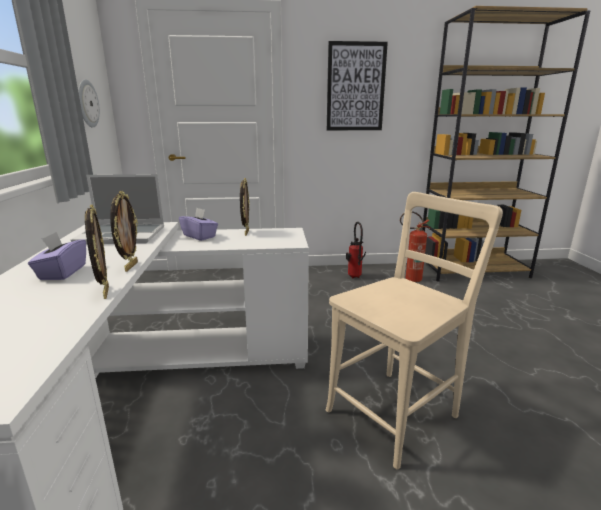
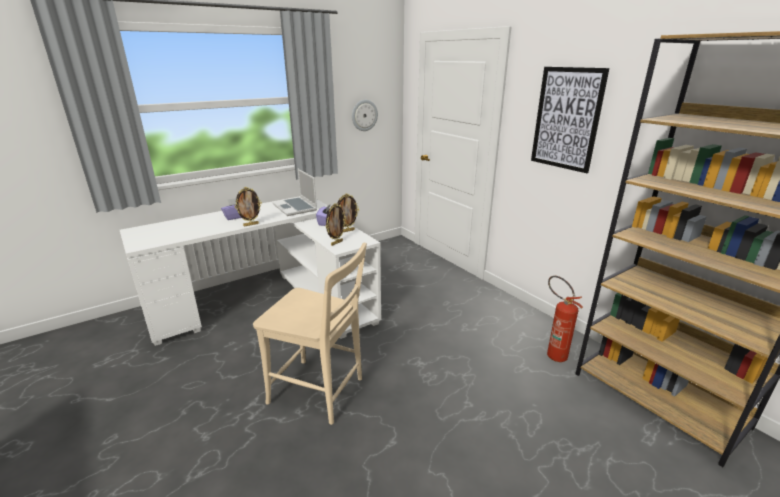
camera: 60 degrees right, 5 degrees up
picture frame [85,204,109,299] -> picture frame moved to [326,203,346,246]
fire extinguisher [346,222,366,278] -> none

